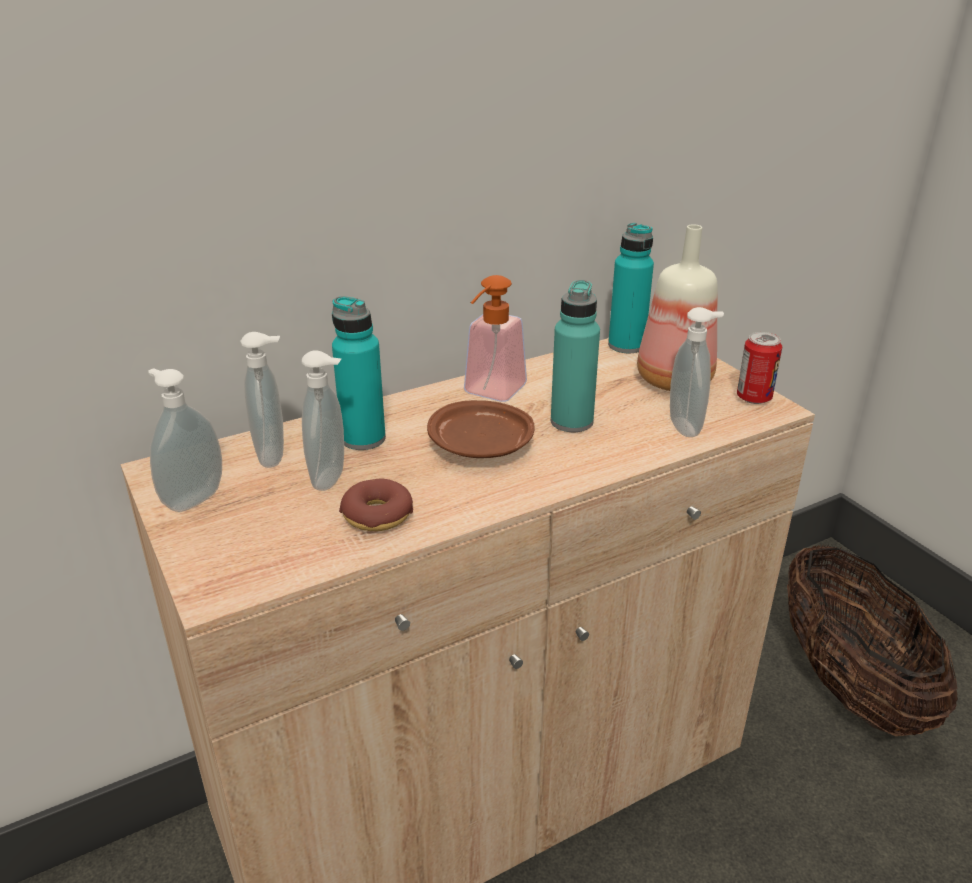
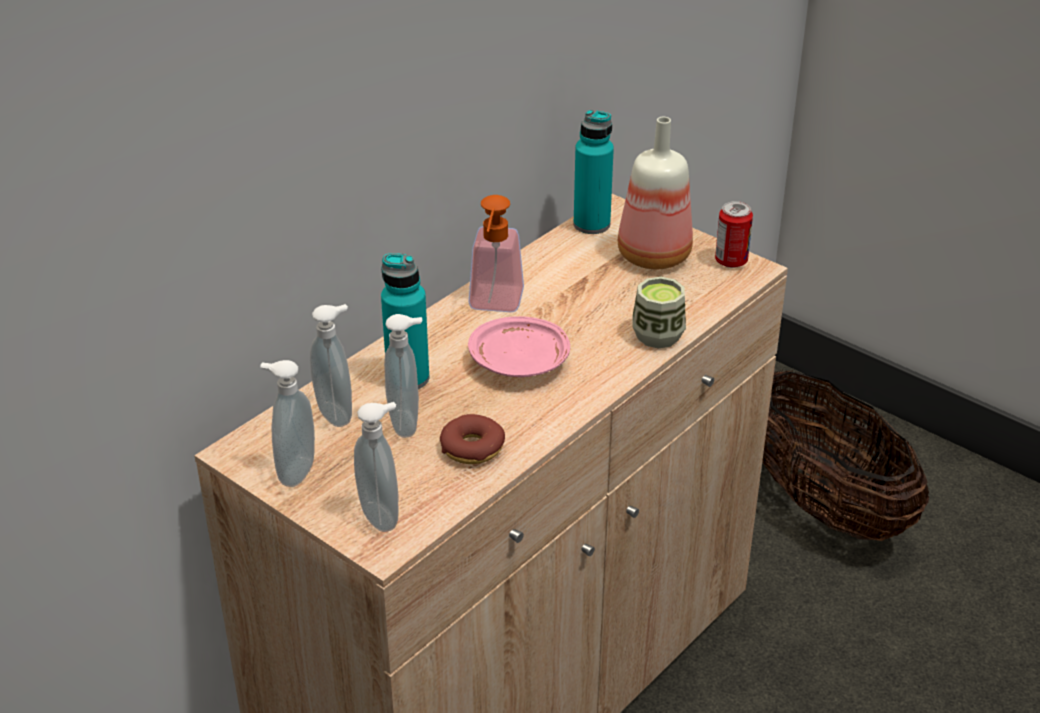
camera: 20 degrees left, 5 degrees up
brown plate [427,400,534,458] -> pink plate [468,316,570,377]
turquoise bottle [551,280,600,432] -> none
soap dispenser [670,307,724,437] -> soap dispenser moved to [354,402,399,532]
none -> cup [632,277,686,349]

